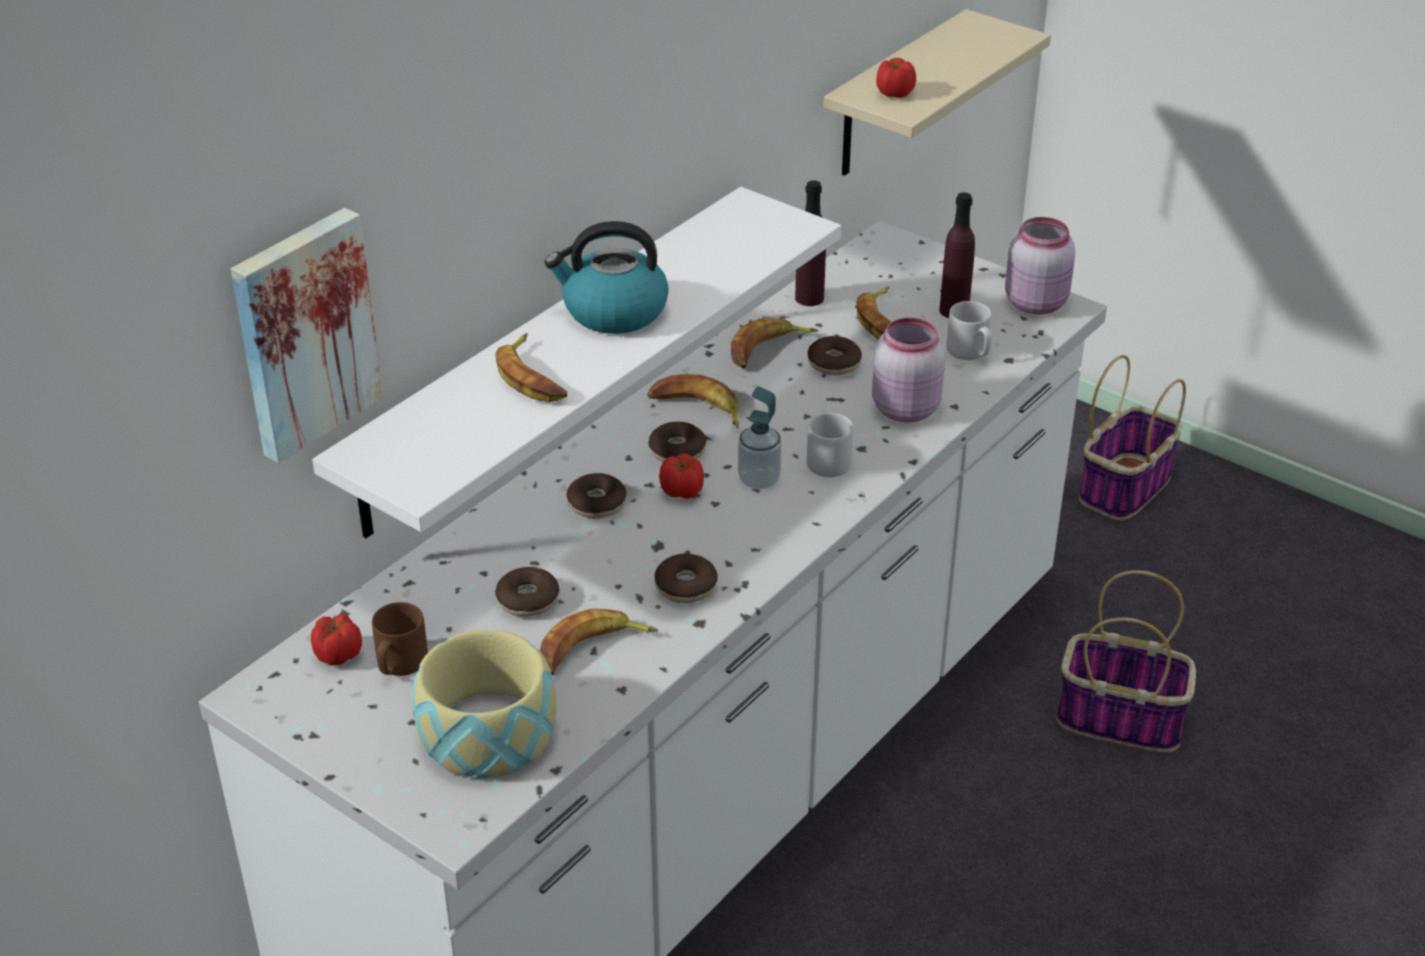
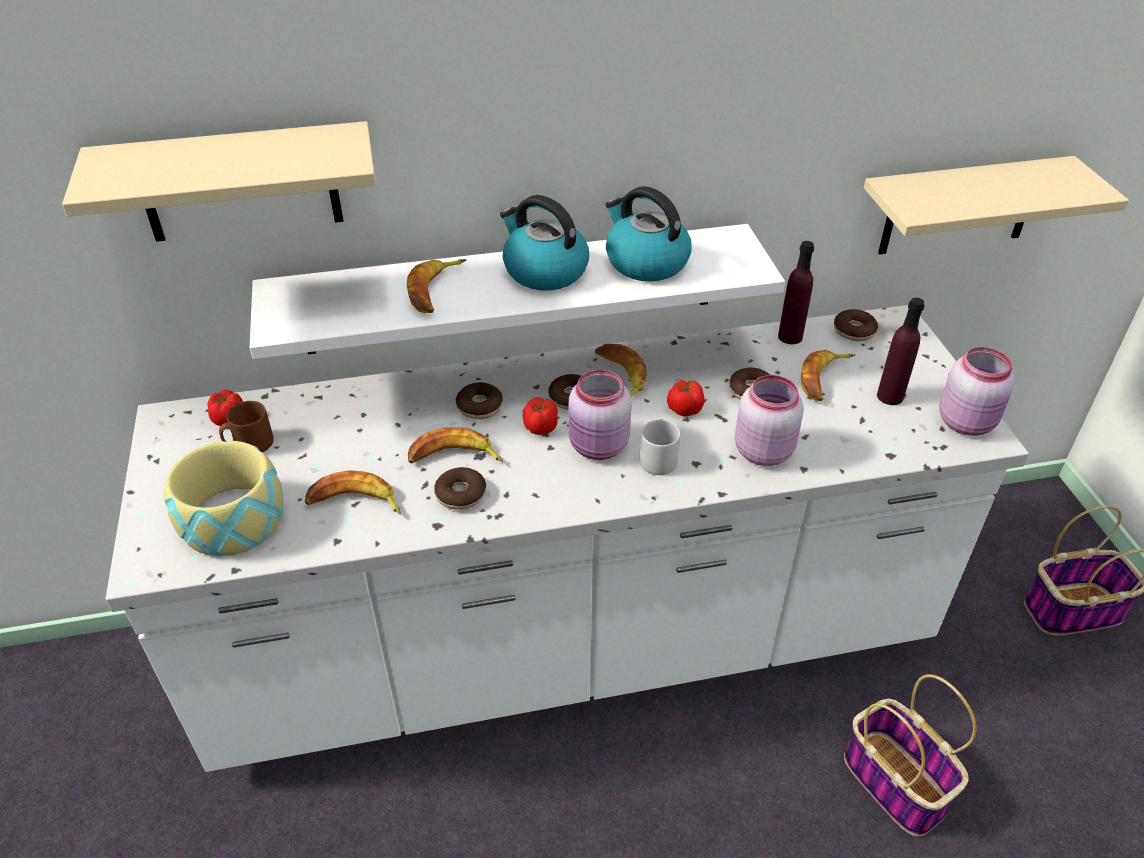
camera: 40 degrees right, 5 degrees up
picture [231,208,383,463] -> beige shelf [62,121,376,242]
donut [495,567,559,617] -> donut moved to [834,309,878,341]
banana [731,318,819,368] -> banana moved to [408,427,503,463]
soap dispenser [738,386,782,489] -> pink jar [569,370,631,460]
tomato [876,58,916,98] -> tomato moved to [667,380,705,417]
grey mug [946,301,992,360] -> none
none -> kettle [606,186,692,282]

